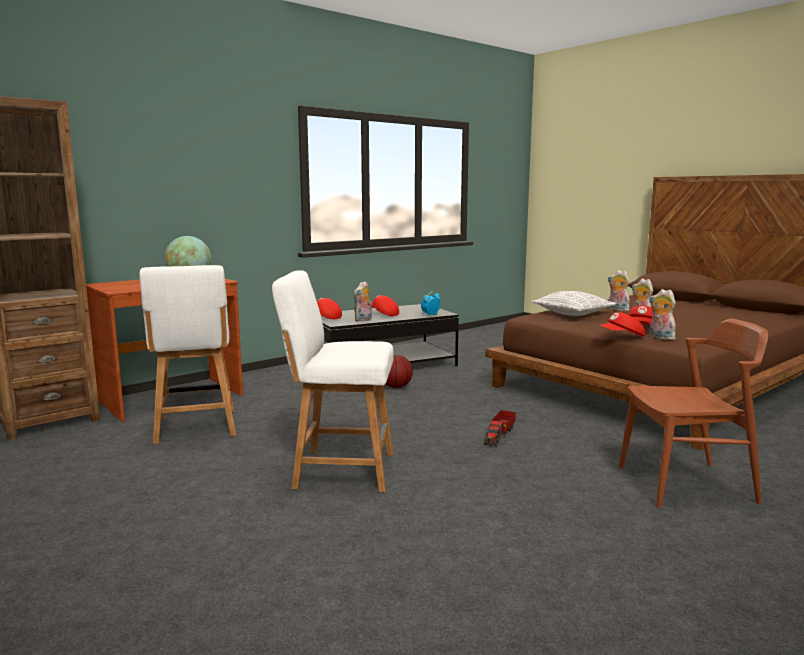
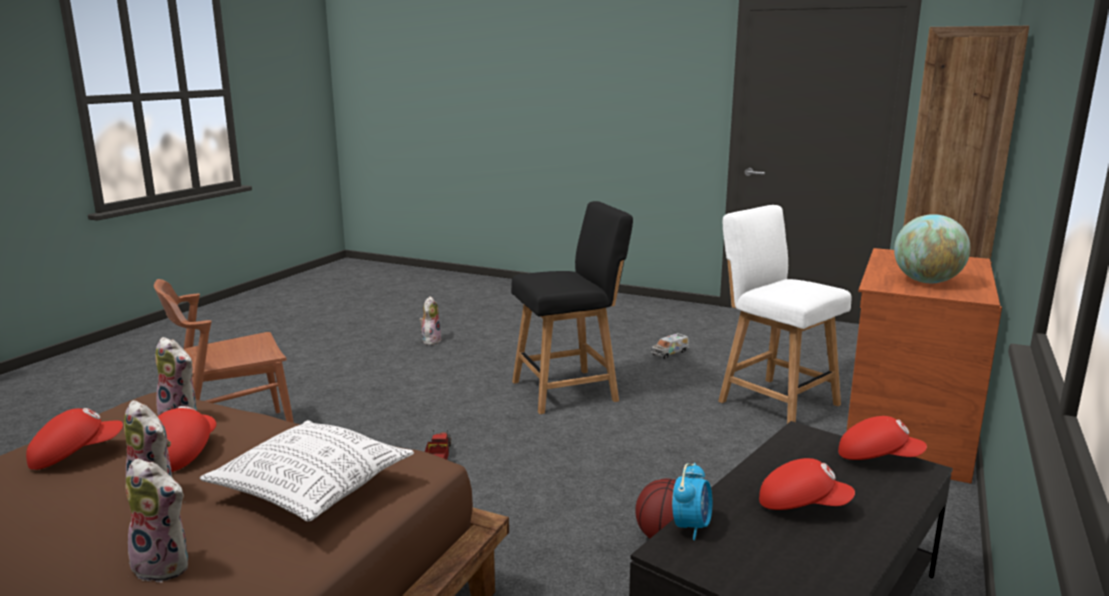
camera: 155 degrees right, 5 degrees up
white chair [272,270,394,492] -> black chair [511,201,633,414]
plush toy [354,281,372,322] -> plush toy moved to [419,296,441,345]
red cap [601,312,645,337] -> red cap moved to [26,408,123,470]
none -> toy truck [651,333,689,359]

